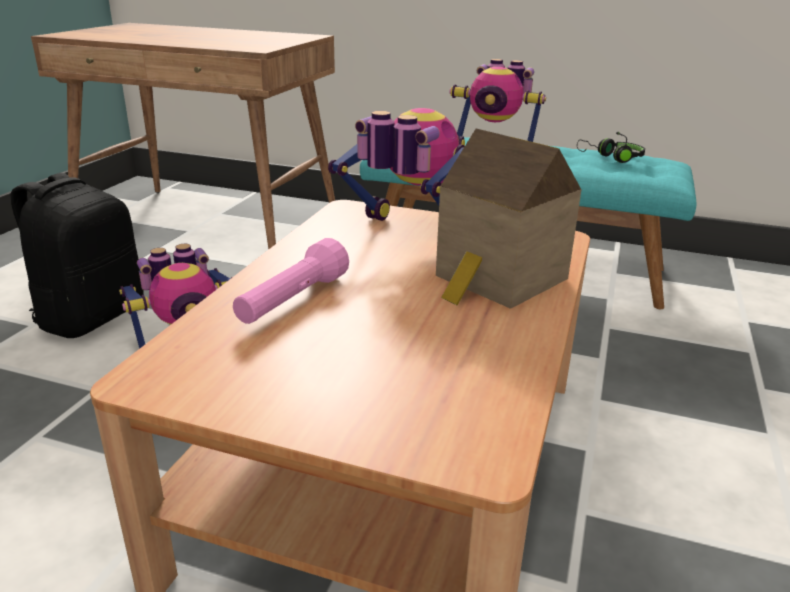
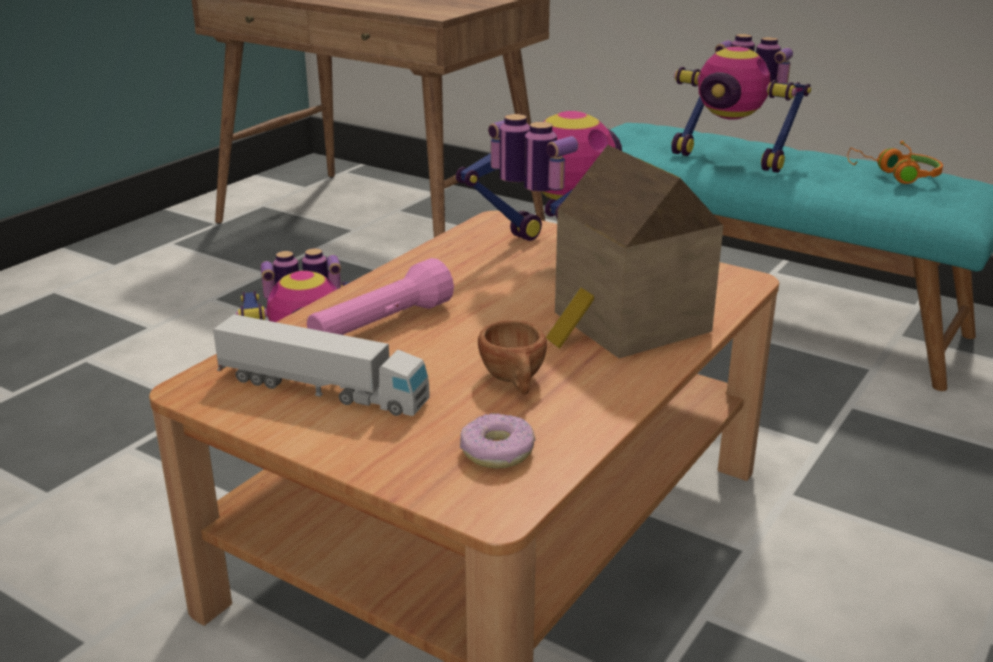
camera: 15 degrees right, 0 degrees up
black backpack [10,173,143,338] -> none
black headphones [577,132,645,163] -> orange headphones [847,141,943,184]
none -> toy truck [213,314,430,416]
none -> donut [460,413,535,469]
none -> brown cup [478,320,547,395]

